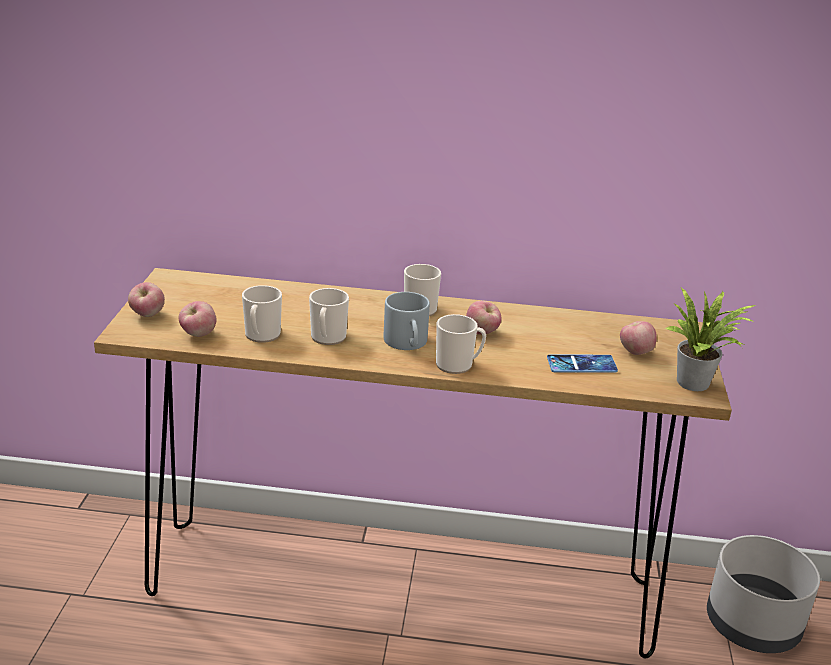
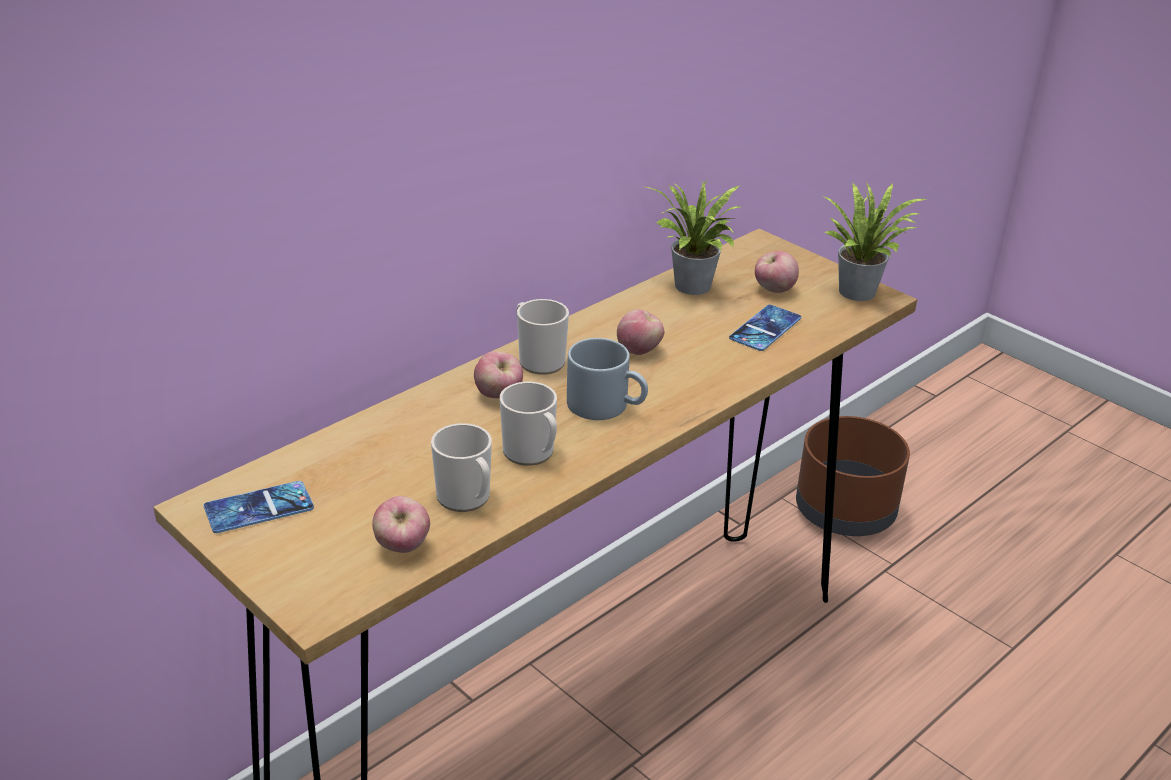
camera: 50 degrees left, 5 degrees up
apple [128,282,165,317] -> apple moved to [474,351,523,398]
mug [436,314,486,374] -> none
grey planter [707,535,820,653] -> brown planter [796,416,910,536]
none -> phone [204,481,314,533]
none -> potted plant [646,181,740,295]

